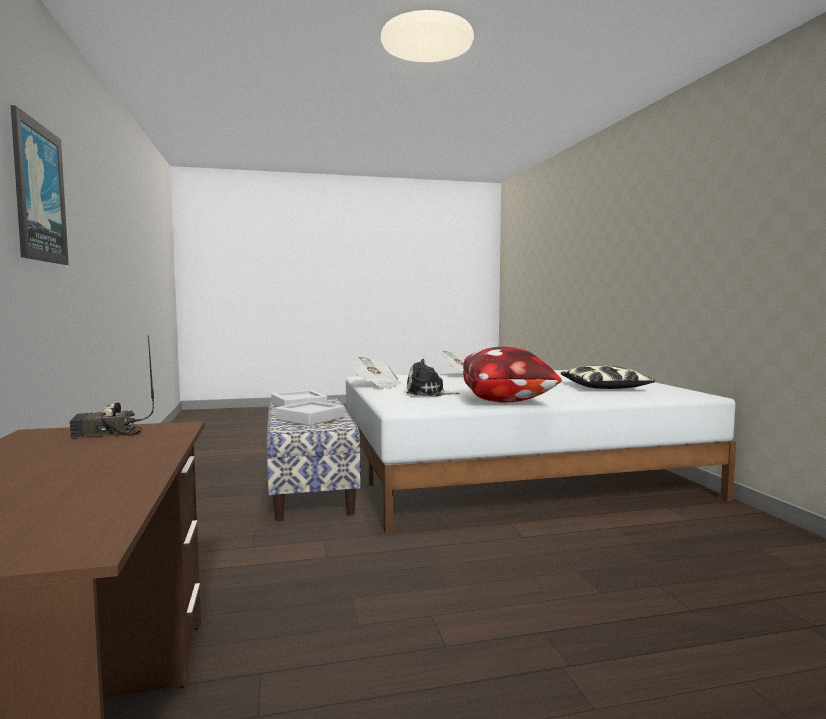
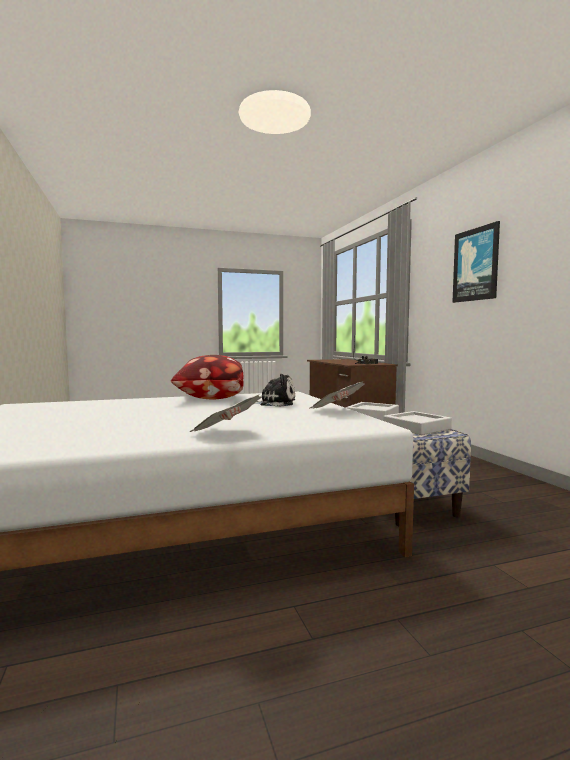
camera: 175 degrees right, 0 degrees up
pillow [561,365,655,389] -> none

